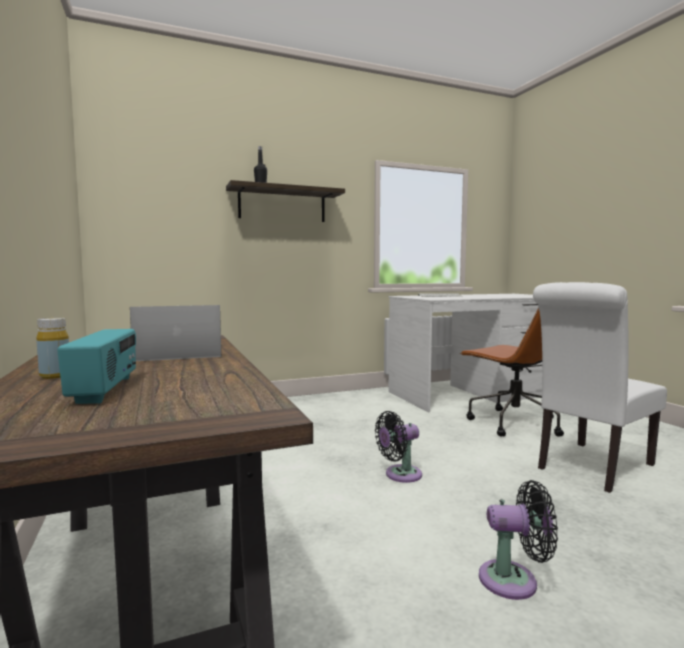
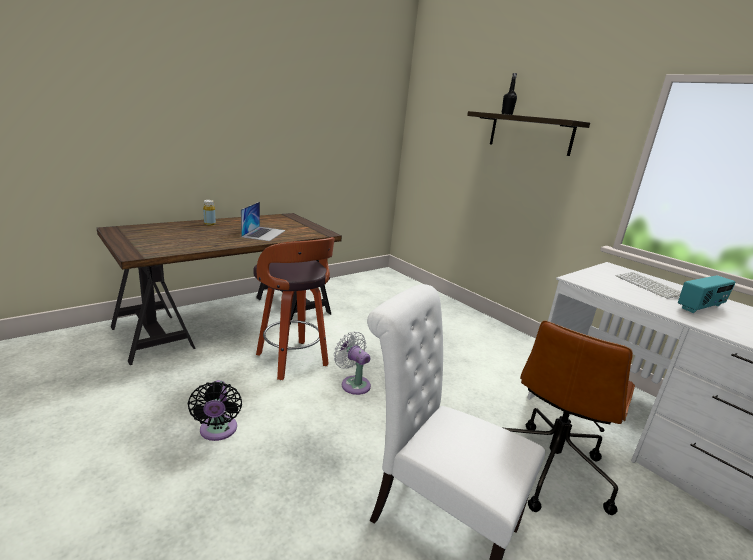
camera: 70 degrees right, 15 degrees up
radio [57,329,136,404] -> radio moved to [678,275,736,313]
laptop [130,305,221,361] -> laptop turned 45 degrees clockwise [241,202,286,241]
black fan [375,411,422,483] -> white fan [333,331,371,395]
none -> stool [253,237,335,380]

